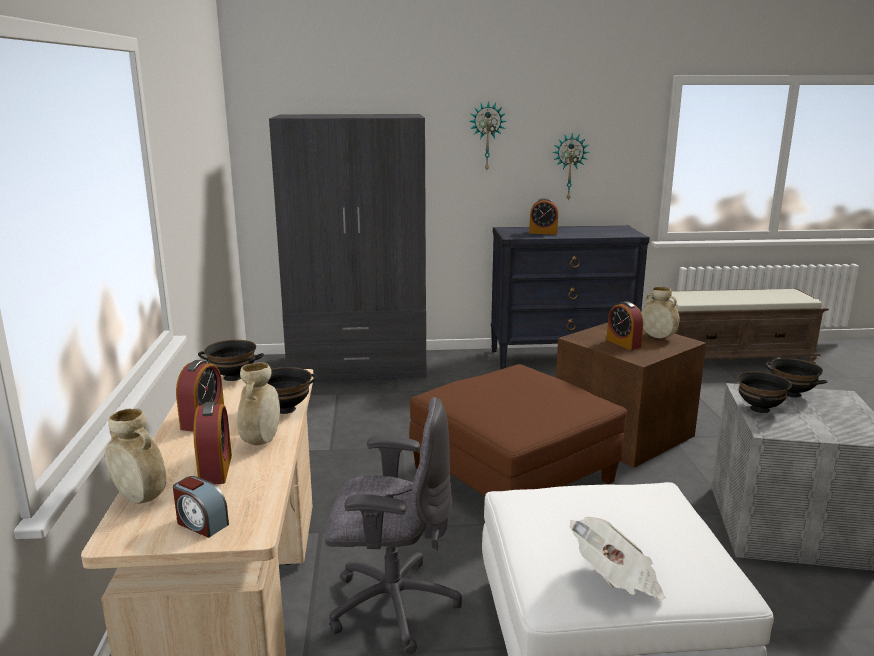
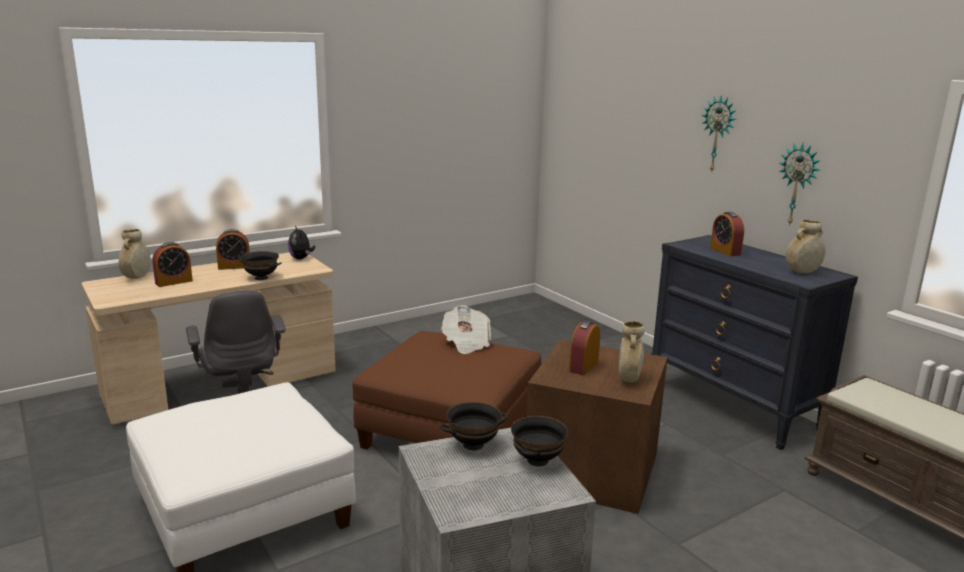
camera: 60 degrees right, 0 degrees up
alarm clock [173,476,229,538] -> none
black bowl [198,340,264,381] -> plush toy [288,226,315,259]
beige vase [237,362,280,445] -> beige vase moved to [786,220,825,273]
grey wardrobe [269,114,426,381] -> none
newspaper [570,517,666,600] -> newspaper moved to [441,305,491,354]

